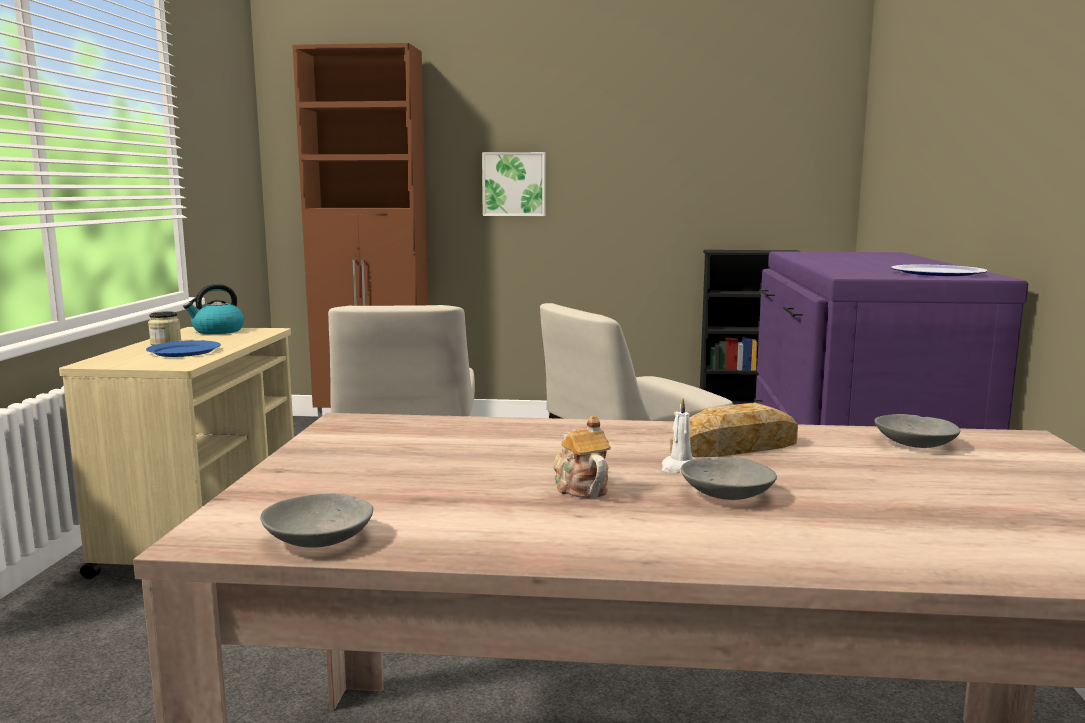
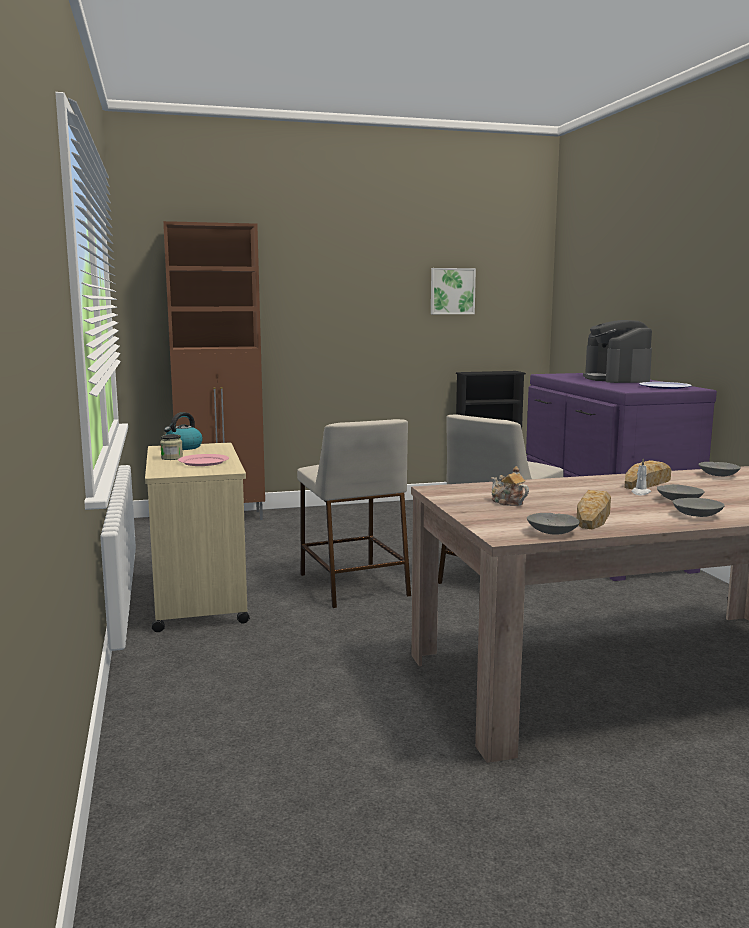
camera: 20 degrees left, 0 degrees up
blue plate [146,340,221,357] -> pink plate [178,454,229,466]
picture [482,152,545,216] -> picture moved to [431,268,476,314]
teapot [553,415,611,498] -> teapot moved to [491,466,529,506]
none -> bread [577,490,611,529]
none -> coffee machine [583,320,652,383]
none -> grey bowl [672,498,725,517]

